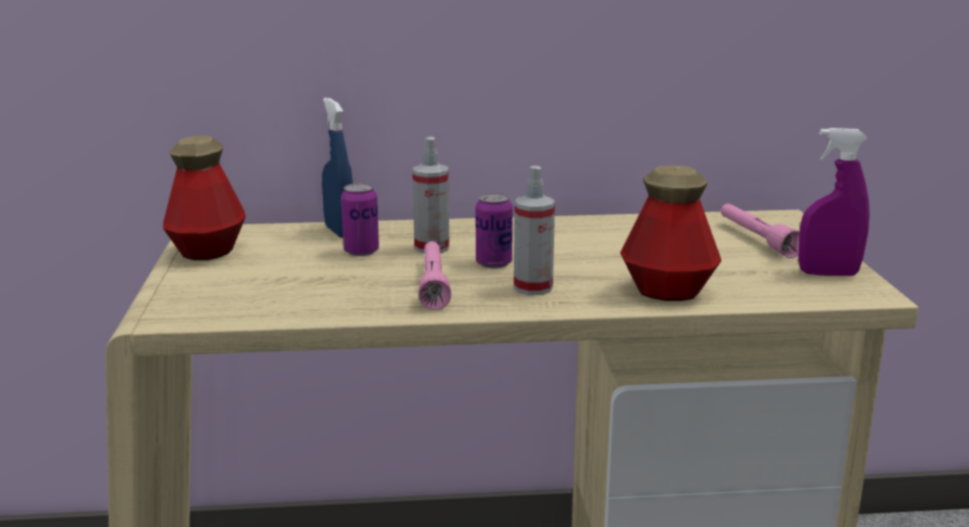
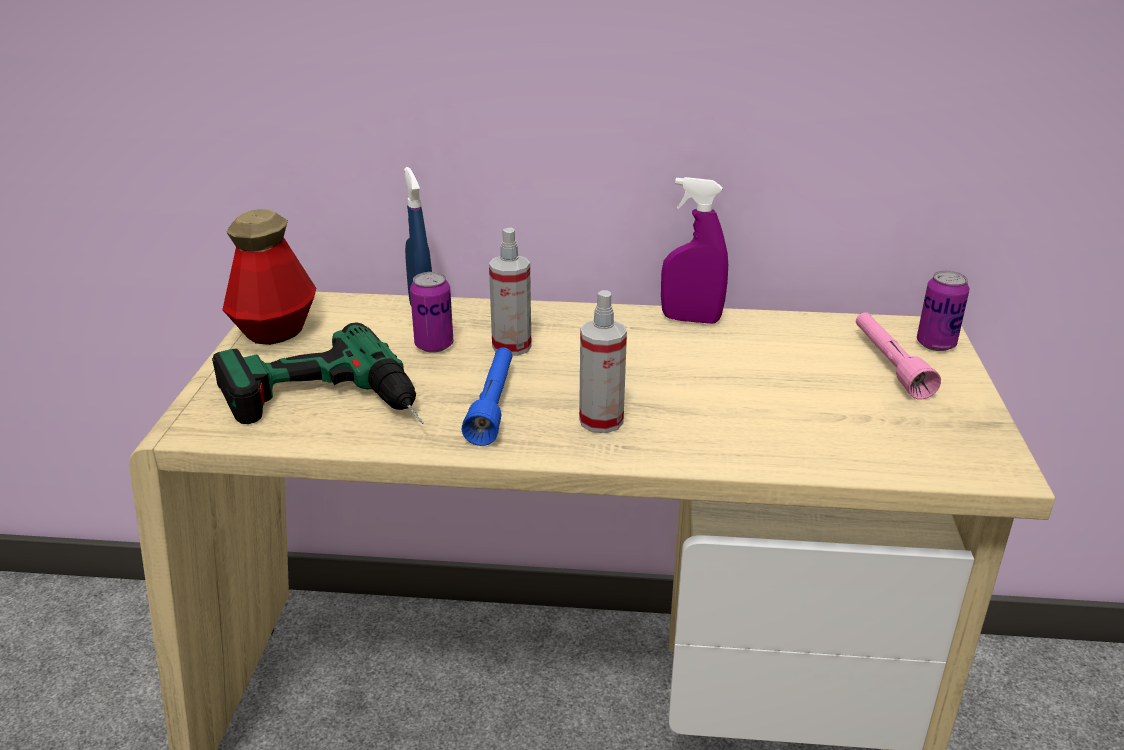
camera: 10 degrees right, 10 degrees up
pink flashlight [418,241,451,310] -> blue flashlight [461,347,513,446]
can [476,193,513,268] -> can moved to [917,271,969,351]
bottle [620,165,722,301] -> none
purple spray bottle [798,128,870,276] -> purple spray bottle moved to [661,177,728,324]
none -> power drill [212,323,424,424]

